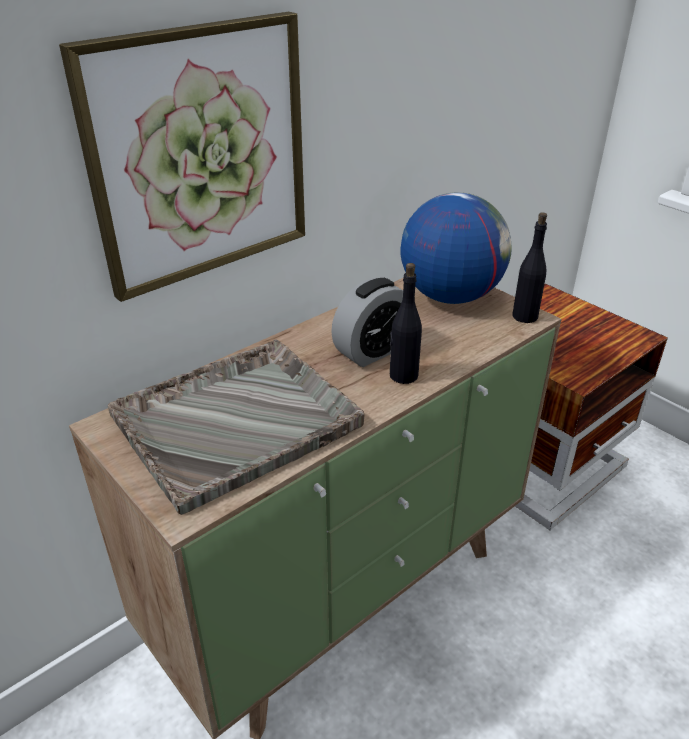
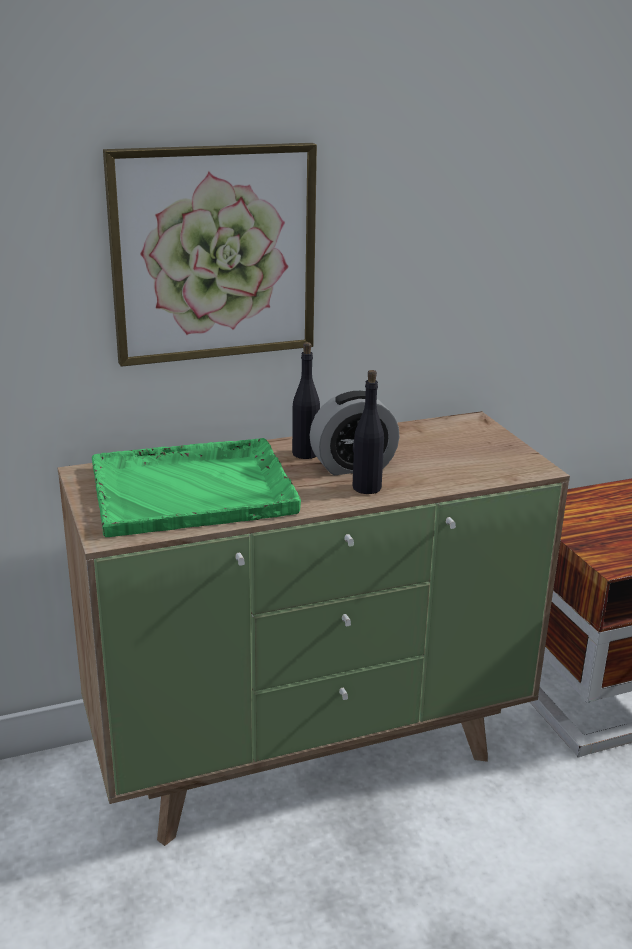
camera: 20 degrees right, 10 degrees down
grey tray [108,339,364,515] -> green tray [92,438,301,537]
globe [401,192,512,304] -> none
black bottle [512,212,547,323] -> black bottle moved to [292,342,320,459]

